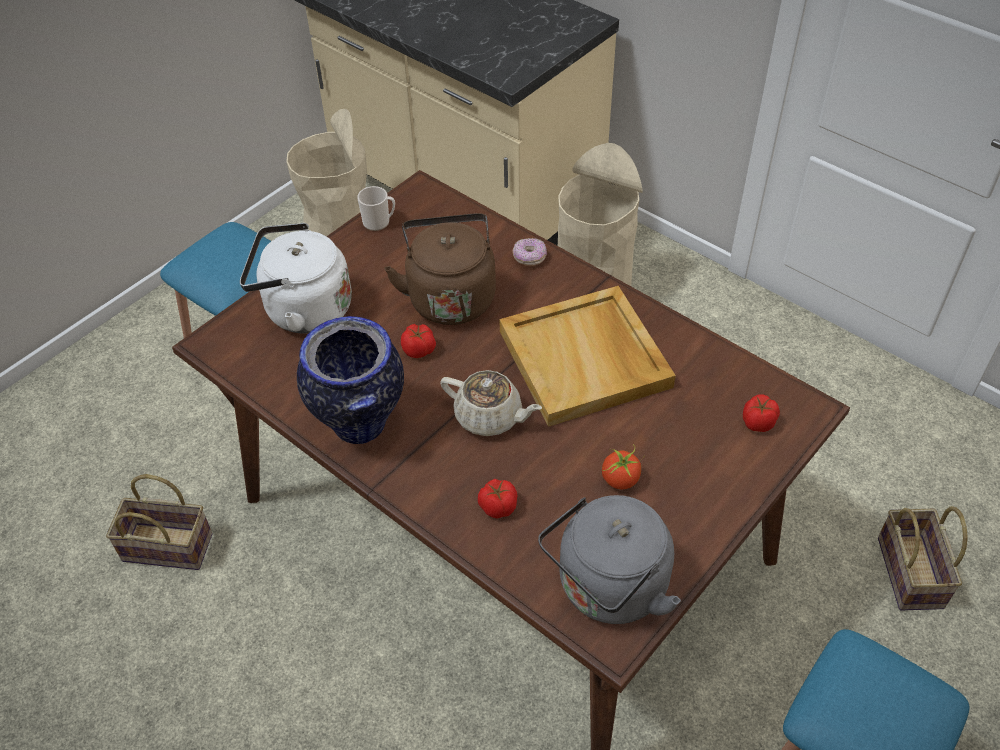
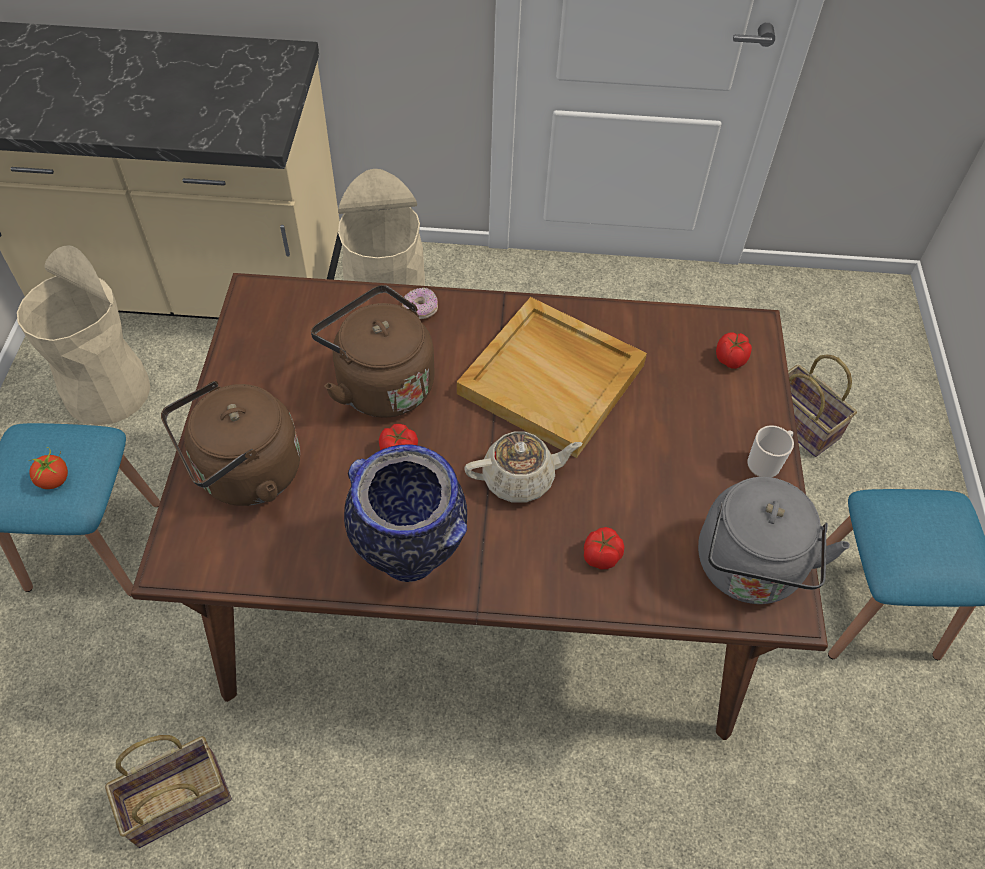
camera: 40 degrees left, 5 degrees up
white kettle [240,223,352,334] -> brown kettle [161,381,300,506]
mug [357,186,395,231] -> mug moved to [747,425,794,477]
tomato [602,445,643,489] -> tomato moved to [30,447,68,489]

